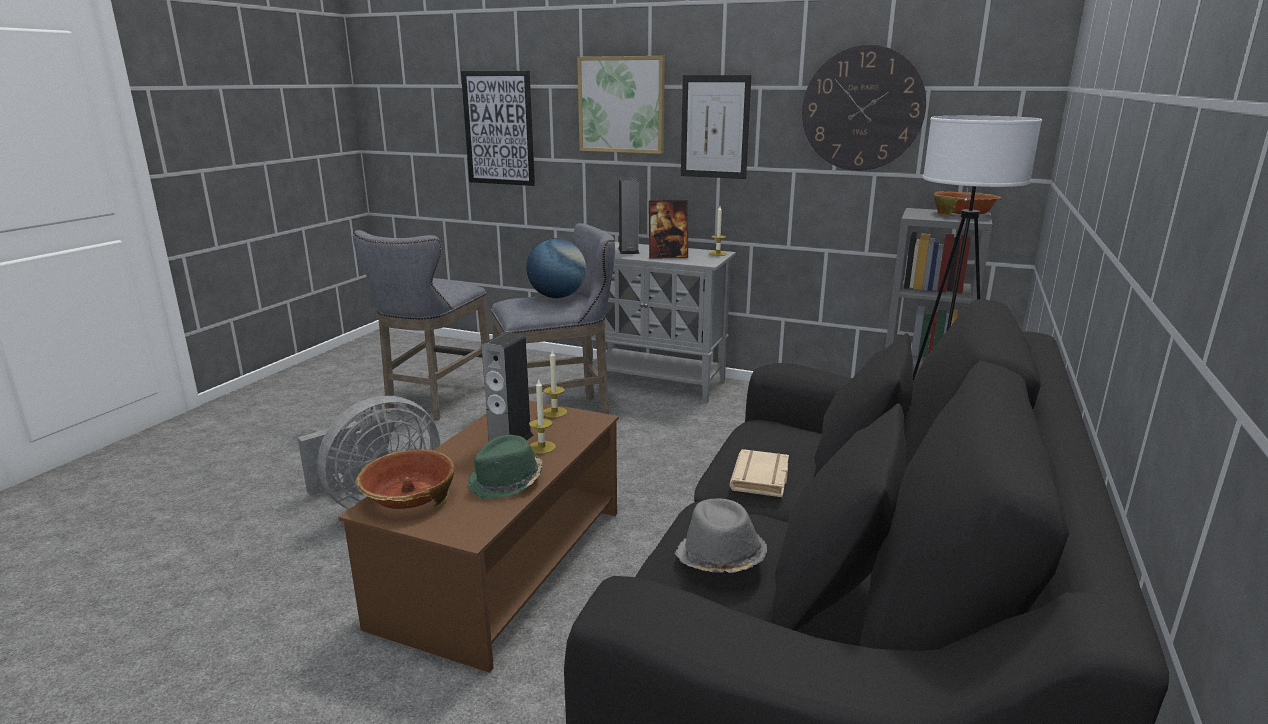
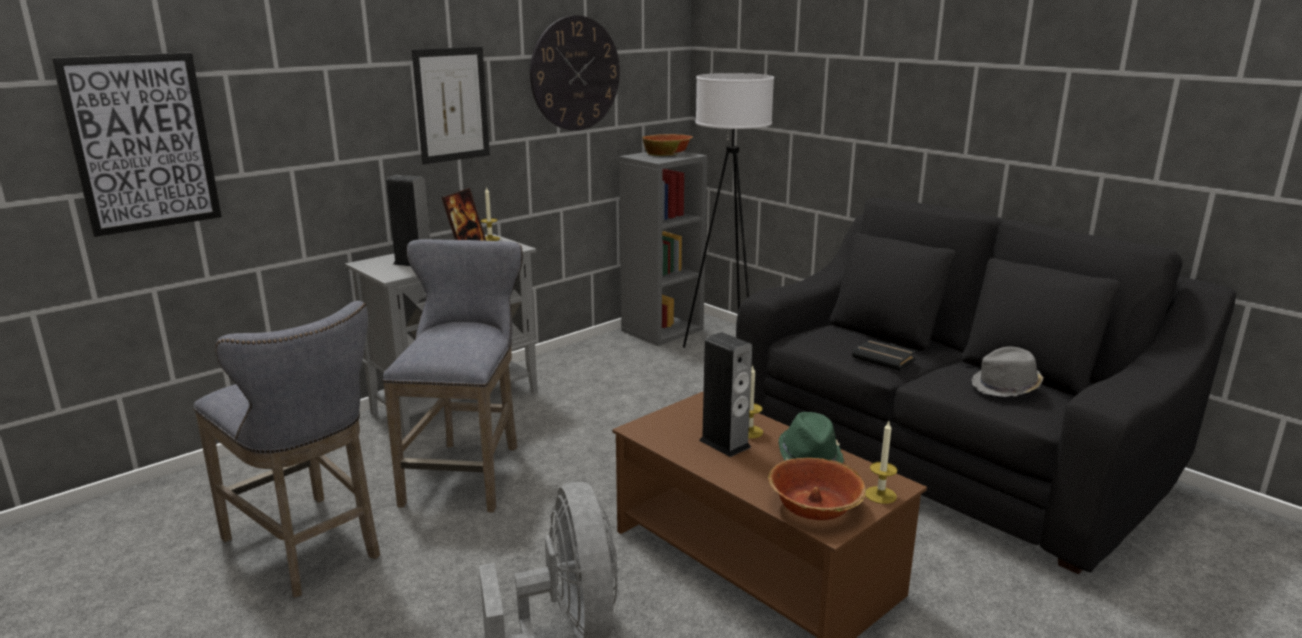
camera: 65 degrees left, 0 degrees up
globe [526,238,586,298] -> none
candle [543,350,567,418] -> candle moved to [866,422,897,504]
picture [577,56,665,154] -> none
beige book [730,449,789,497] -> black book [852,339,916,371]

